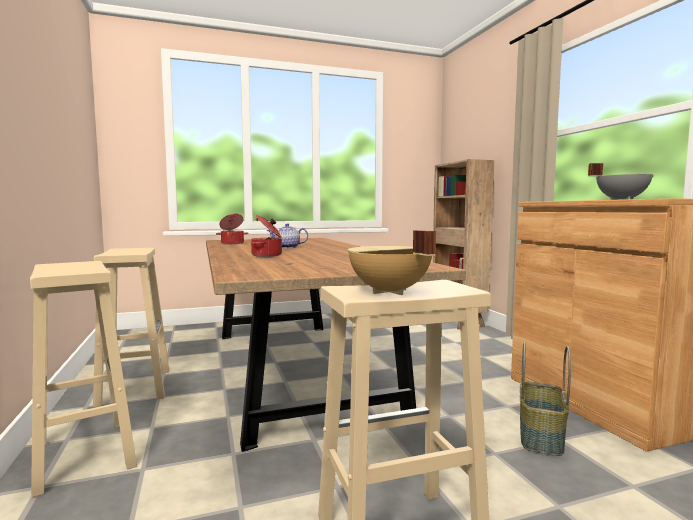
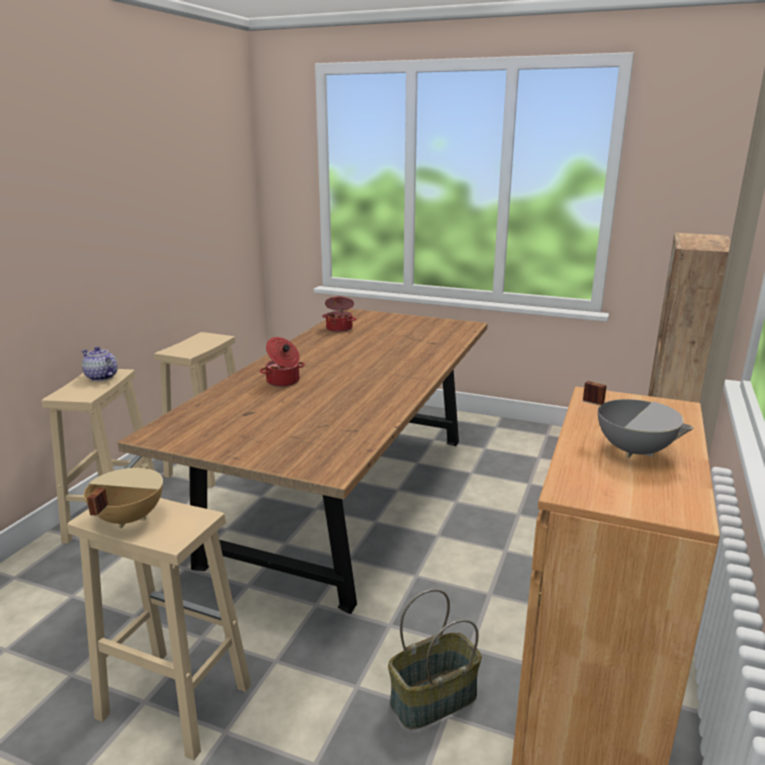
camera: 40 degrees right, 15 degrees up
teapot [267,223,308,248] -> teapot moved to [82,347,118,381]

